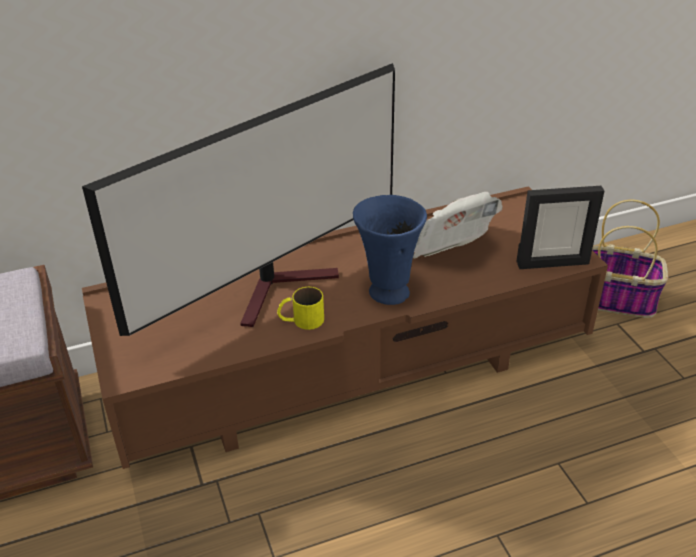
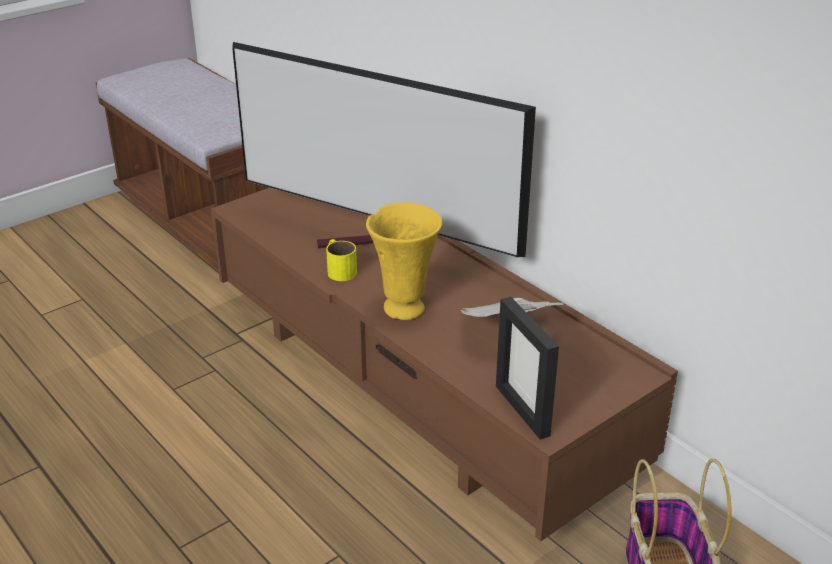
camera: 70 degrees right, 5 degrees down
blue vase [353,195,427,305] -> yellow vase [366,202,442,320]

